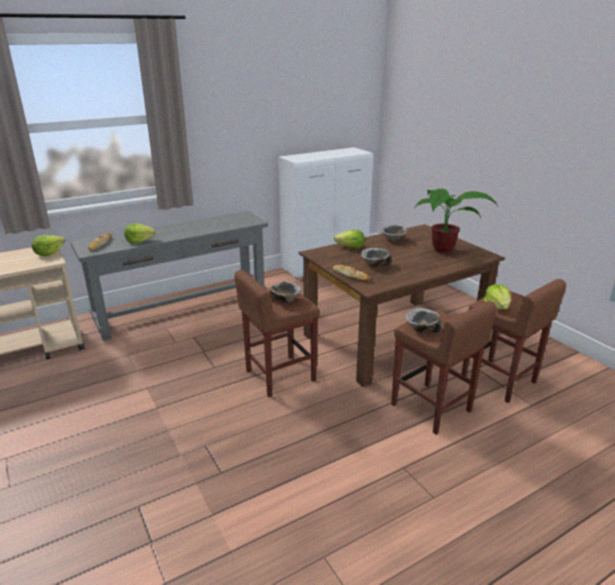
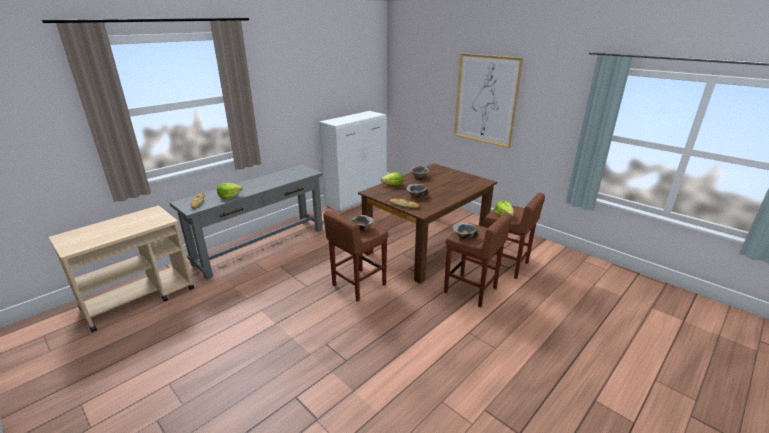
camera: 15 degrees left, 0 degrees up
lettuce [31,235,65,256] -> none
potted plant [415,189,498,254] -> none
none -> picture [454,53,523,148]

